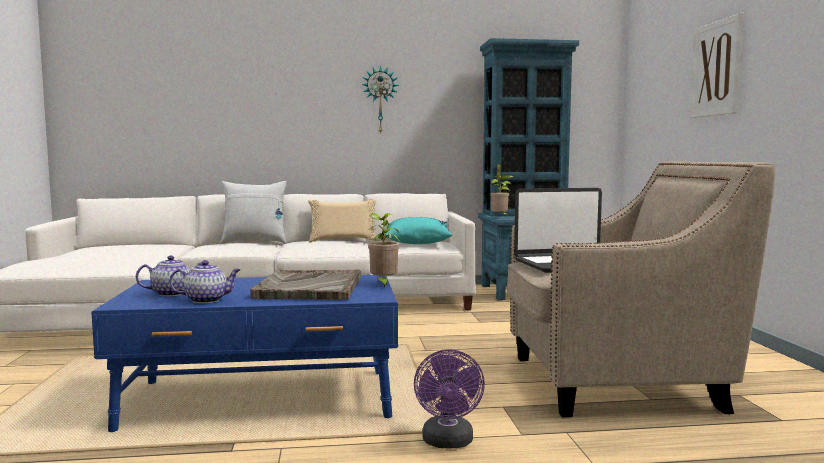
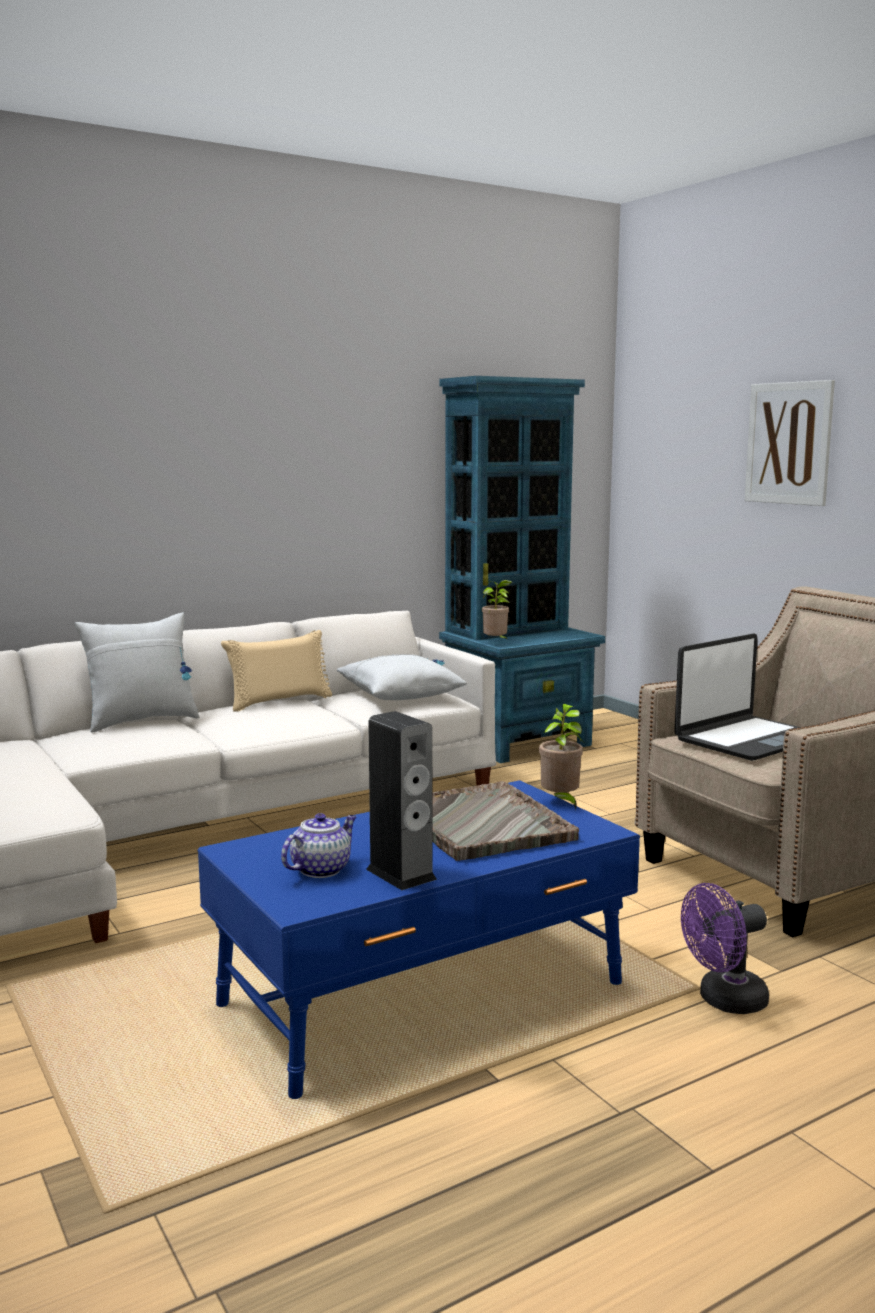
camera: 25 degrees left, 5 degrees up
teapot [169,260,241,303] -> speaker [366,711,437,890]
wall clock [362,65,399,135] -> none
turquoise pillow [385,217,452,244] -> grey pillow [337,654,467,700]
purple fan [414,349,485,448] -> purple fan turned 90 degrees clockwise [681,883,769,1014]

